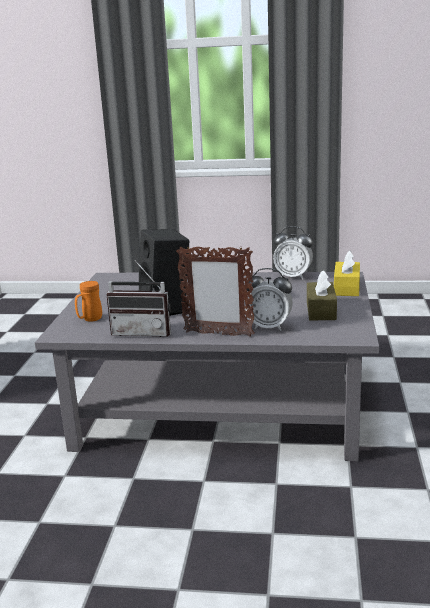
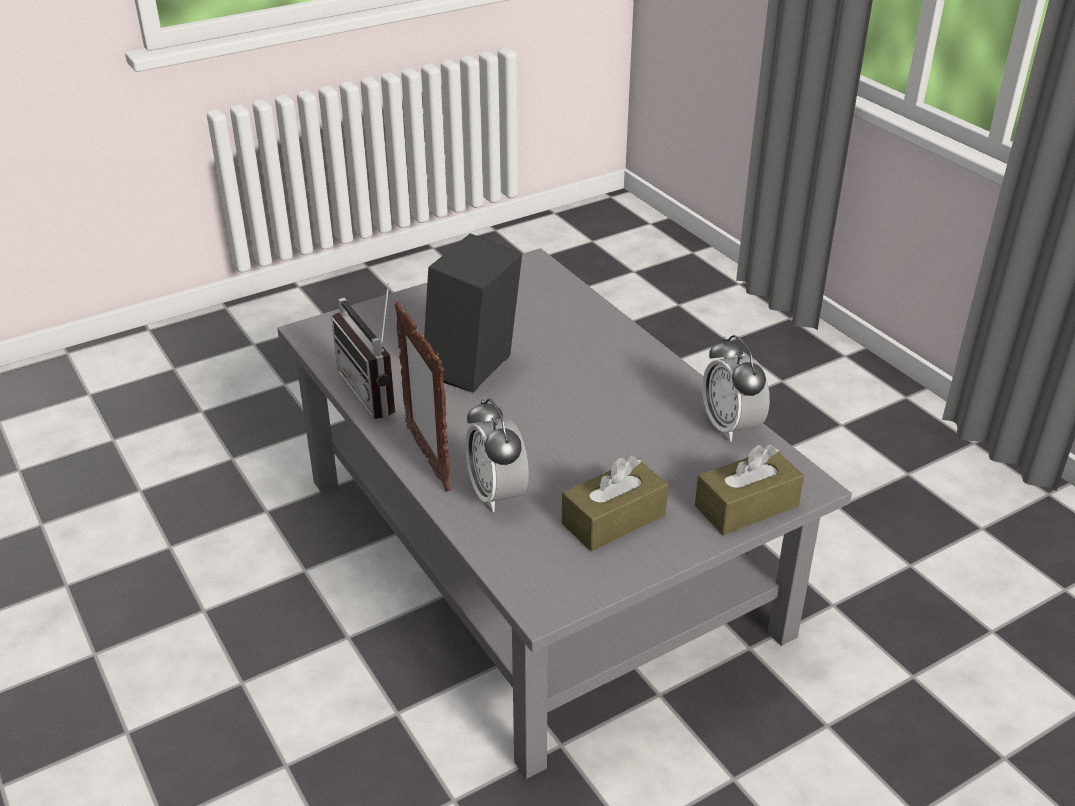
camera: 50 degrees right, 15 degrees up
orange mug [75,281,102,322] -> none
yellow tissue box [334,250,360,296] -> brown tissue box [695,444,804,535]

